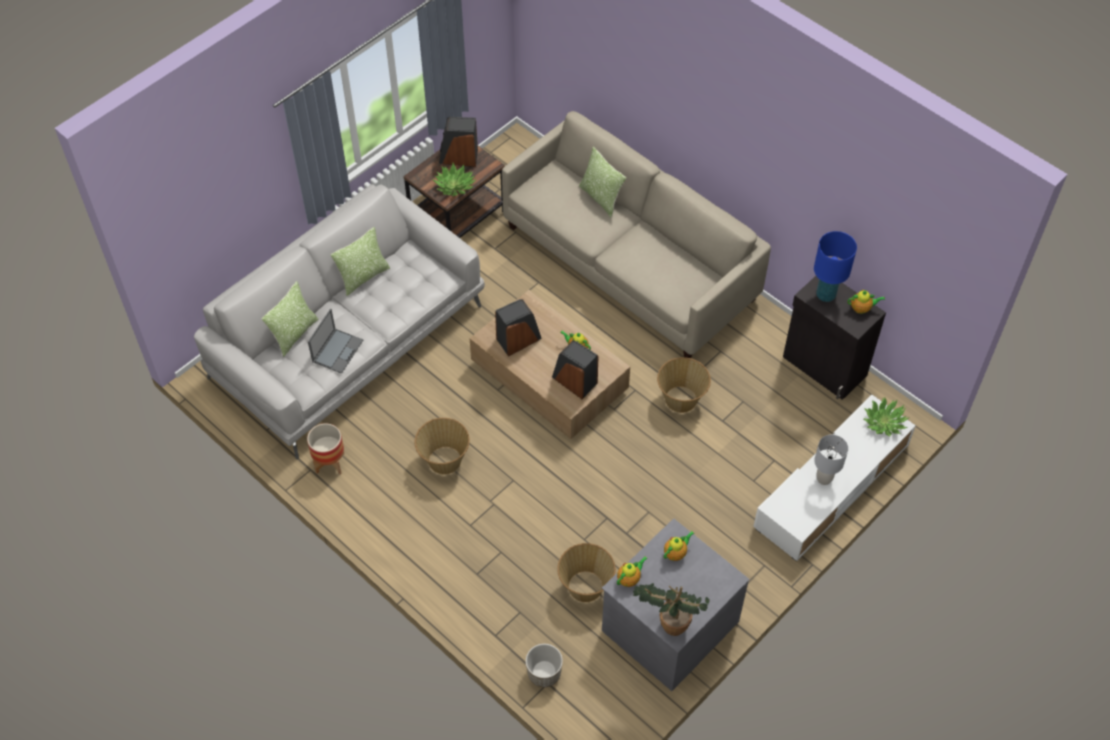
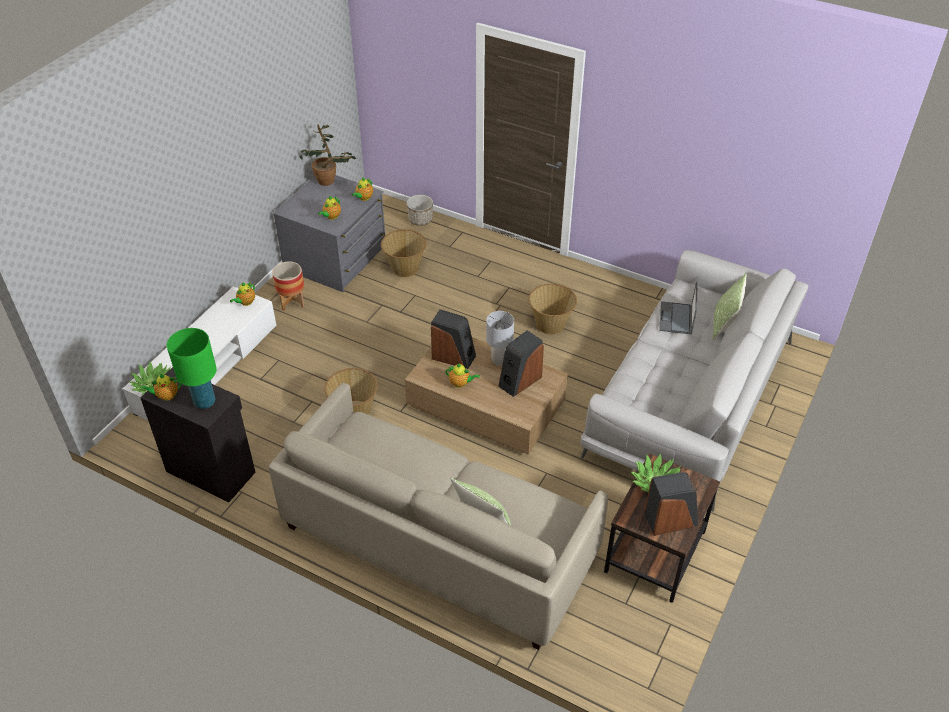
camera: 165 degrees right, 10 degrees down
planter [307,423,344,474] -> planter moved to [272,261,304,311]
pillow [331,227,390,296] -> none
blue table lamp [814,231,857,302] -> green table lamp [167,328,217,409]
grey table lamp [814,435,848,485] -> grey table lamp moved to [486,311,514,366]
none -> teapot [230,282,255,306]

